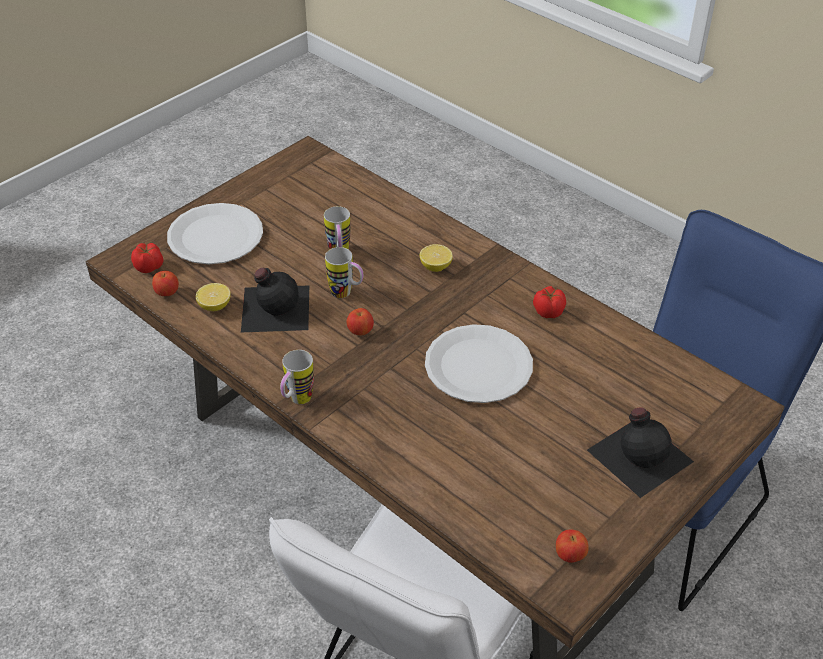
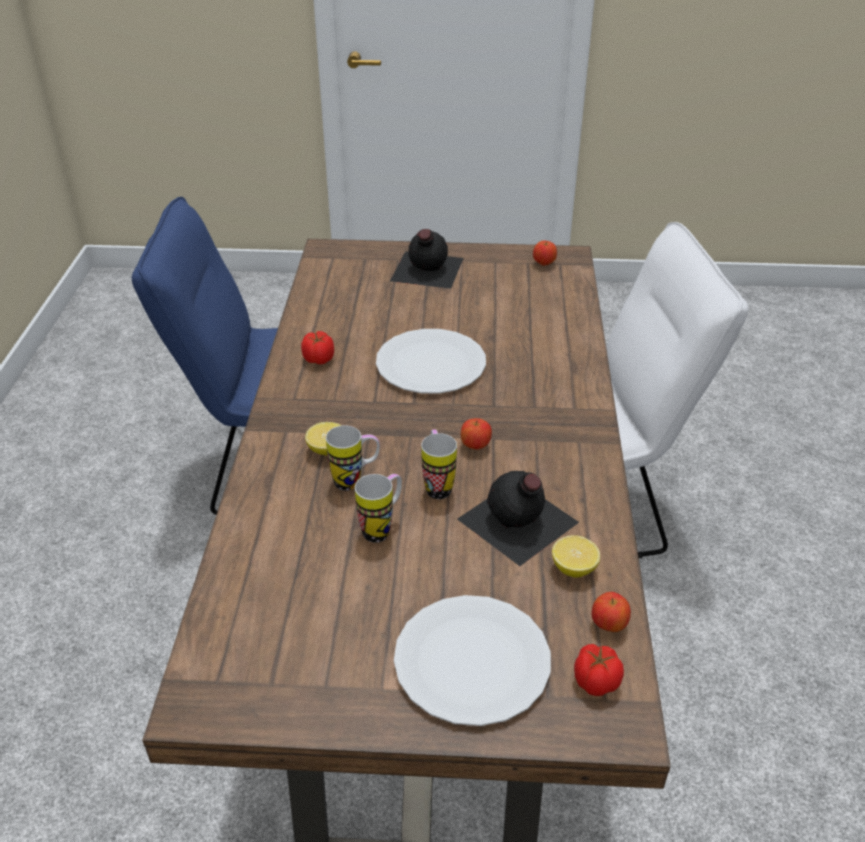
camera: 130 degrees left, 5 degrees down
mug [280,350,314,404] -> mug moved to [326,425,380,491]

